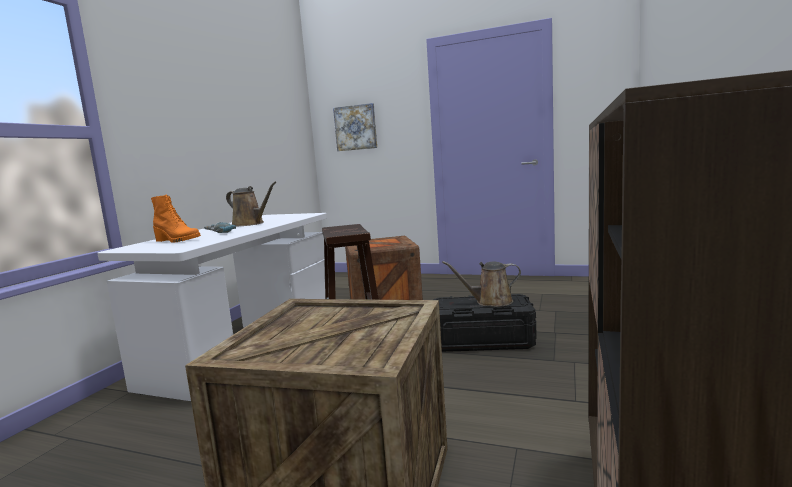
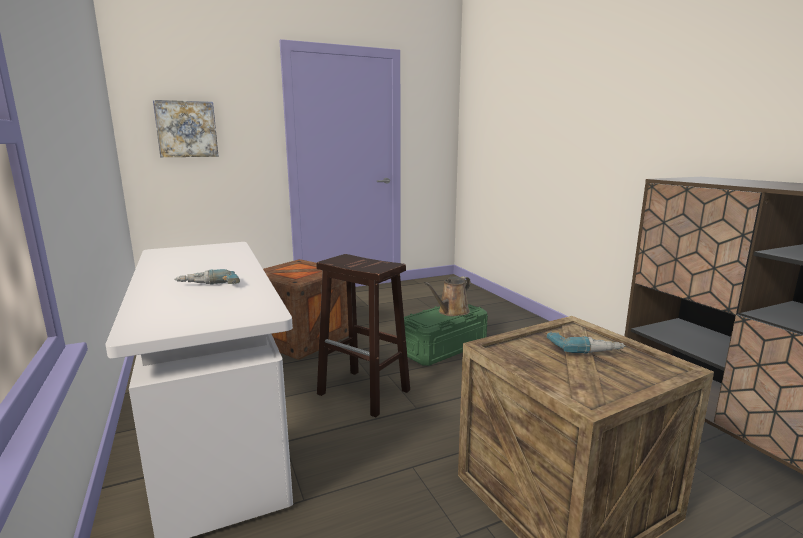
camera: 45 degrees left, 5 degrees up
orange boot [151,195,201,243] -> none
brown watering can [226,182,277,226] -> none
black storage box [433,294,537,352] -> green storage box [404,304,488,366]
none -> power drill [547,331,626,354]

